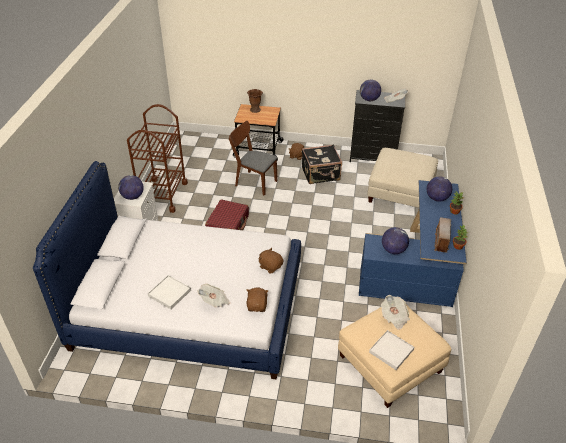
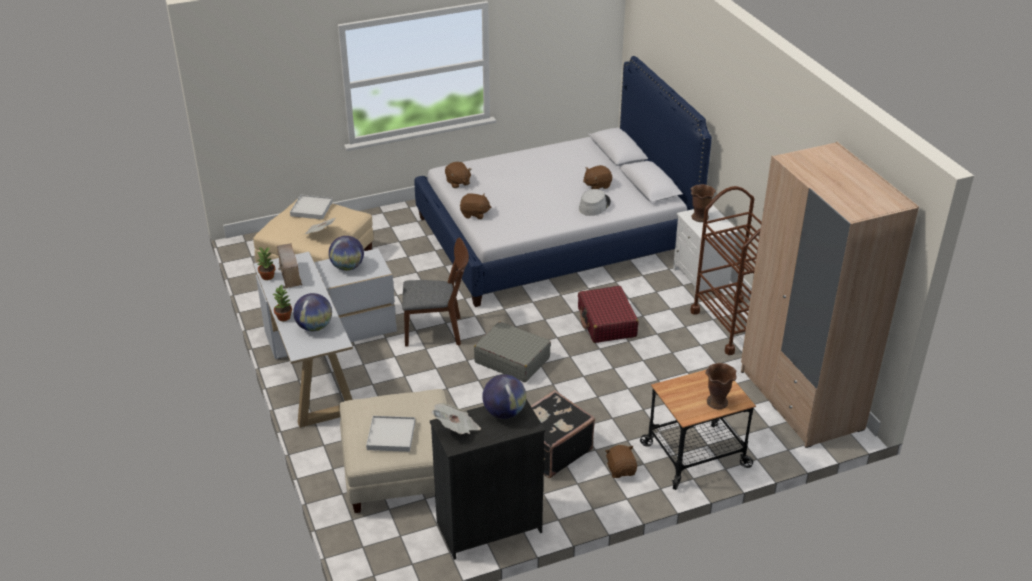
camera: 150 degrees right, 5 degrees down
globe [118,175,144,200] -> brown vase [690,184,716,222]
white tray [148,275,191,309] -> white tray moved to [366,416,415,452]
newspaper [197,284,230,307] -> none
brown chair [229,121,278,196] -> brown chair moved to [402,238,469,347]
blue desk [359,180,466,307] -> white desk [253,248,397,428]
none -> grey suitcase [474,322,551,382]
none -> grey hat [579,189,611,216]
none -> brown plush toy [583,165,612,189]
none -> beige wardrobe [741,142,919,448]

